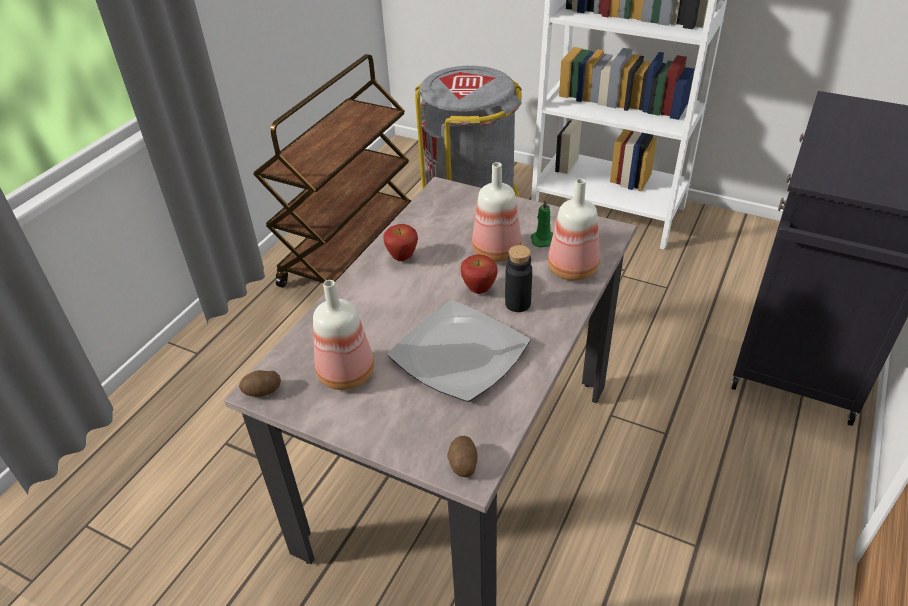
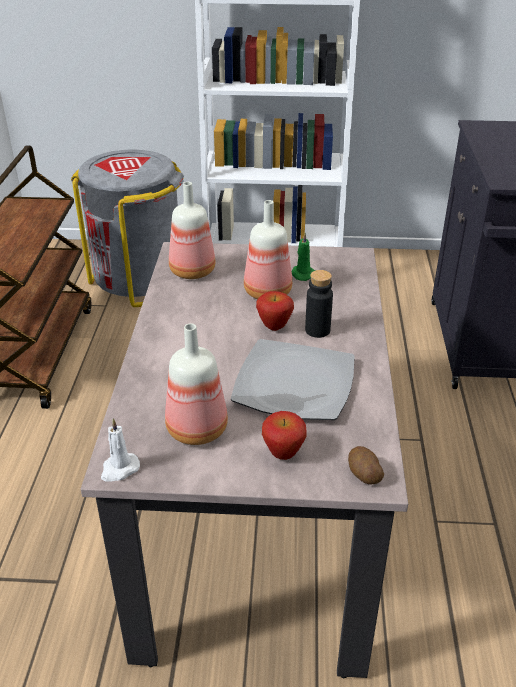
camera: 25 degrees left, 5 degrees down
potato [239,370,281,397] -> white candle [101,418,140,482]
apple [383,224,418,261] -> apple moved to [262,411,307,460]
bottle [548,179,600,281] -> bottle moved to [169,182,216,279]

